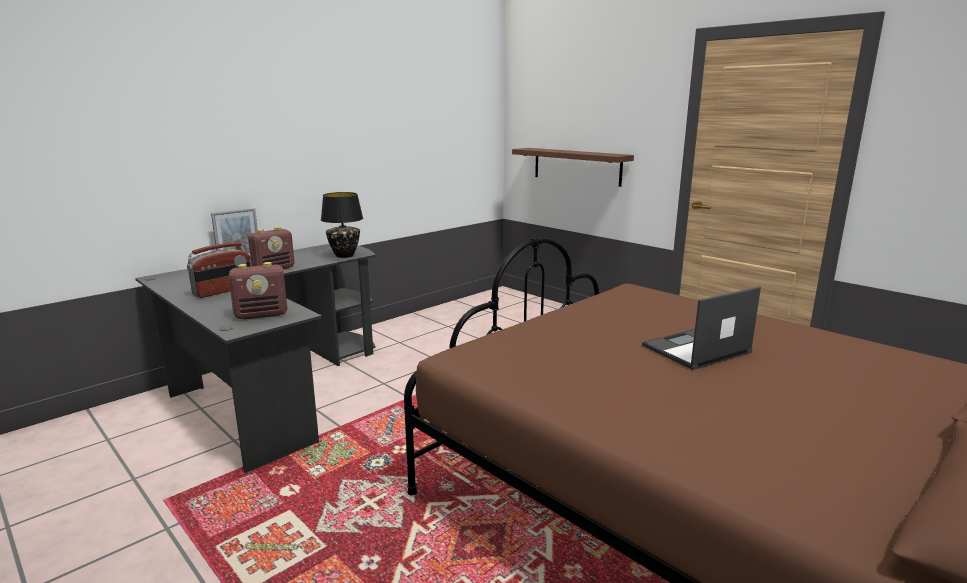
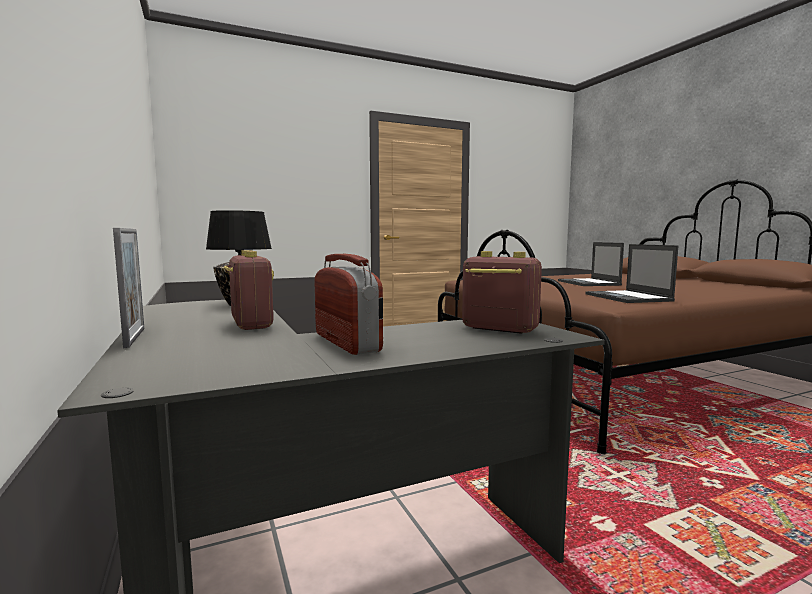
camera: 70 degrees left, 10 degrees down
radio [229,262,287,320] -> radio turned 60 degrees counterclockwise [462,251,542,334]
brown shelf [512,148,634,187] -> none
none -> laptop [585,244,678,303]

